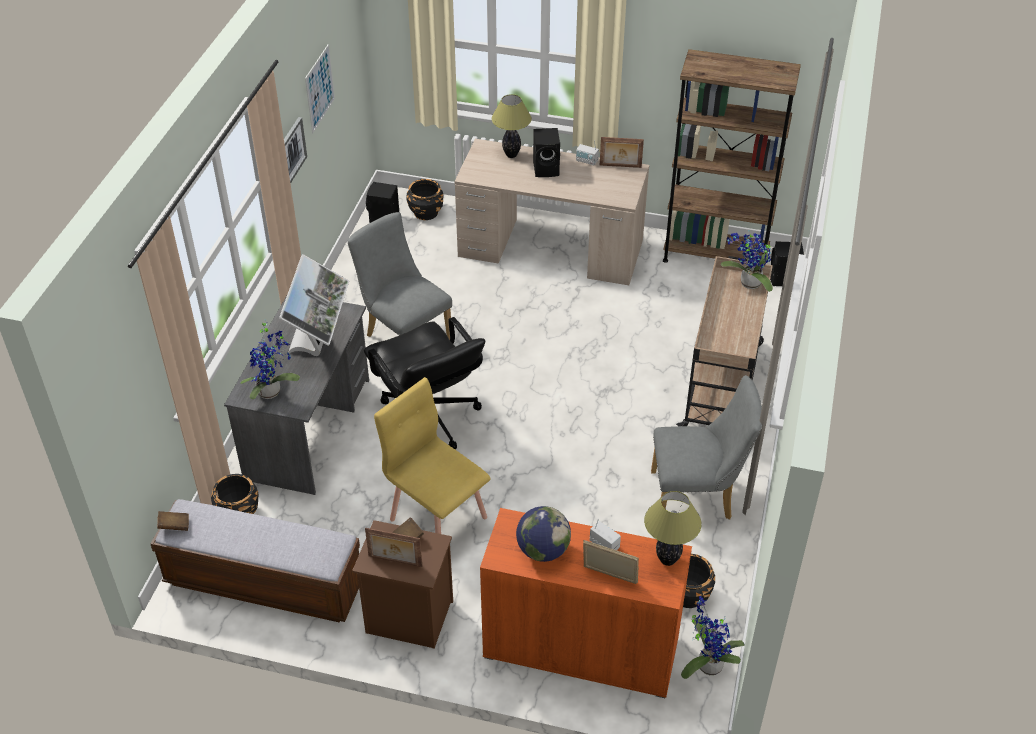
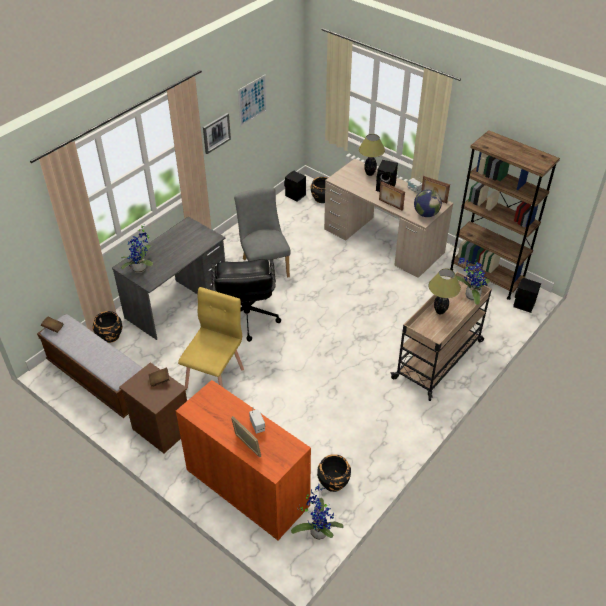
camera: 25 degrees right, 0 degrees up
monitor [279,254,349,356] -> none
picture frame [365,528,422,567] -> picture frame moved to [379,181,405,211]
yellow chair [374,377,490,534] -> yellow chair turned 45 degrees clockwise [178,287,244,388]
globe [516,506,571,562] -> globe moved to [414,190,442,217]
table lamp [644,491,702,566] -> table lamp moved to [428,269,461,314]
grey chair [651,375,762,519] -> none

